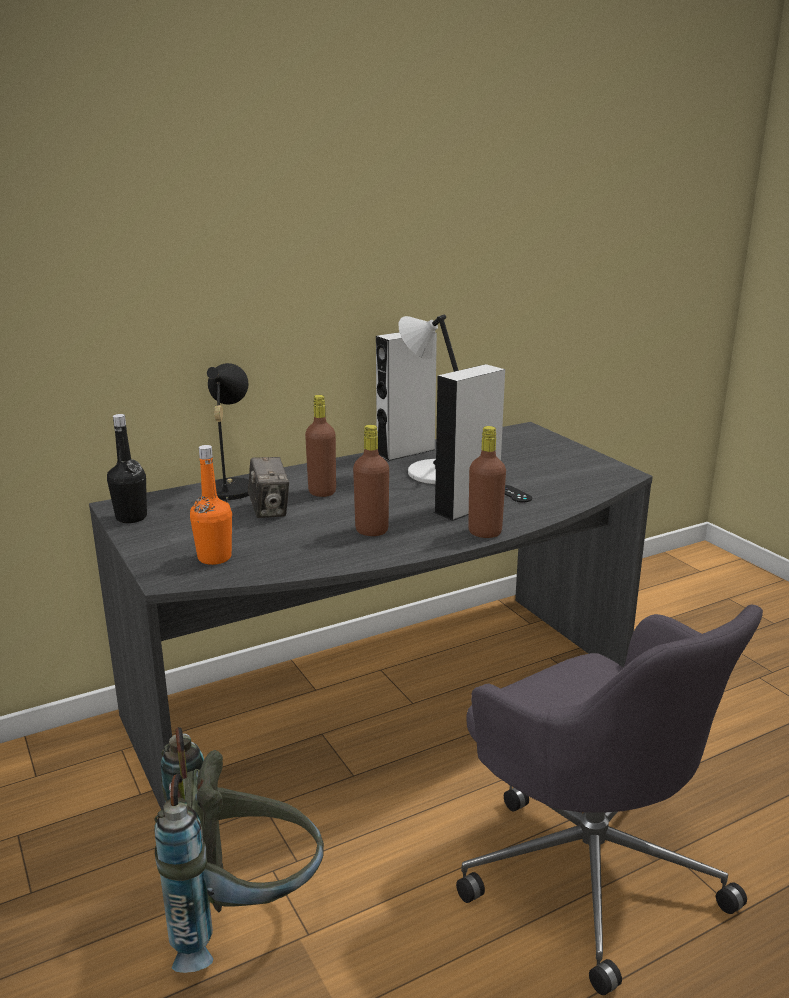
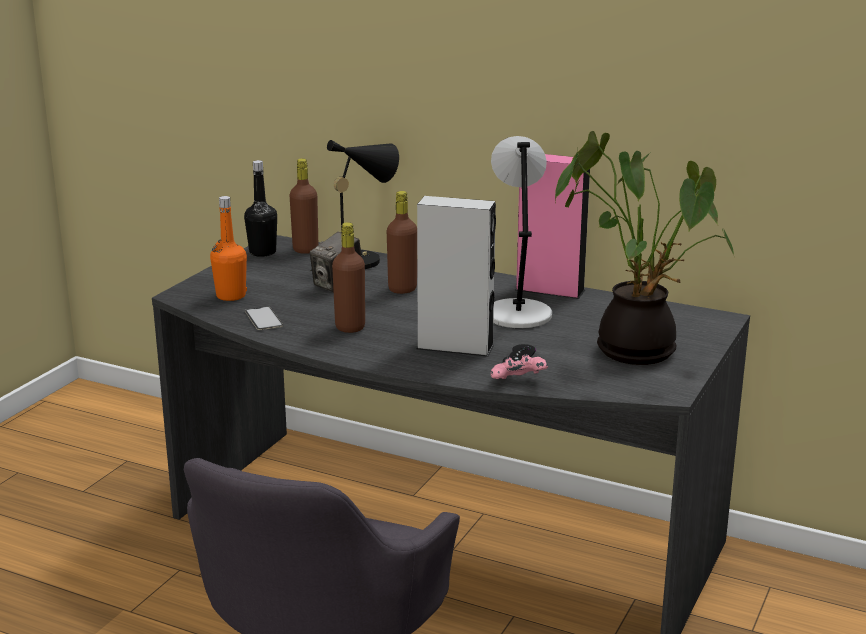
camera: 55 degrees right, 0 degrees up
grey backpack [154,727,324,973] -> none
grey speaker [376,332,437,461] -> pink speaker [516,154,590,299]
brown bottle [468,426,506,538] -> brown bottle moved to [289,159,318,254]
none -> phone [245,306,283,330]
none -> pink game controller [491,354,548,379]
none -> potted plant [555,131,734,365]

